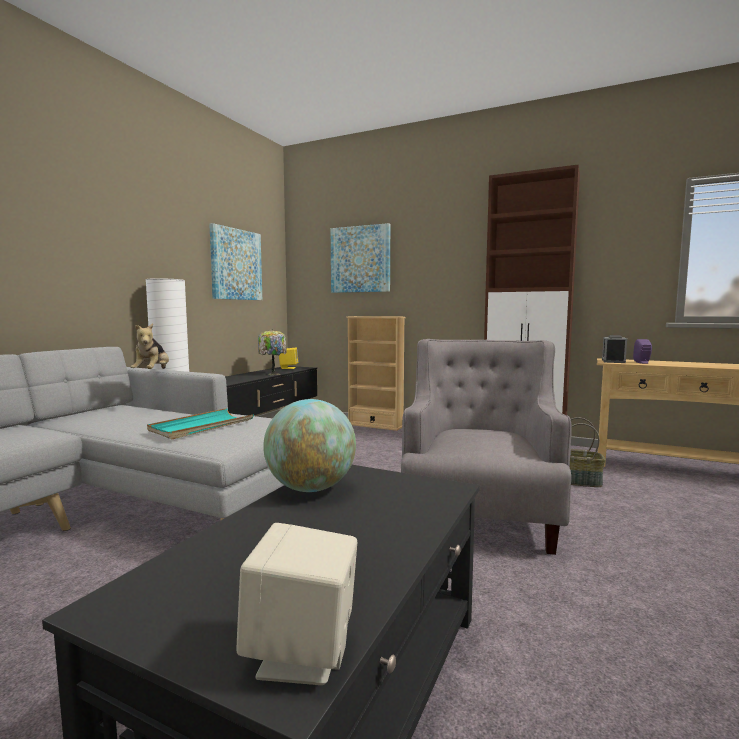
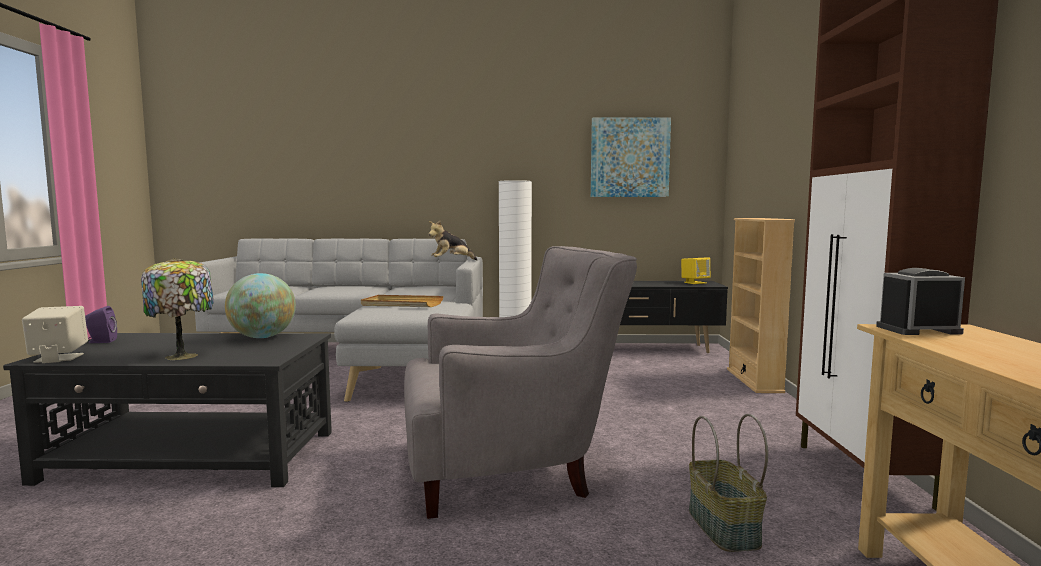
camera: 65 degrees right, 0 degrees up
turquoise tray [147,408,254,439] -> beige tray [361,295,444,307]
table lamp [258,329,287,375] -> table lamp moved to [141,258,214,360]
picture [331,223,390,293] -> none
purple speaker [633,339,652,364] -> purple speaker moved to [85,306,117,343]

